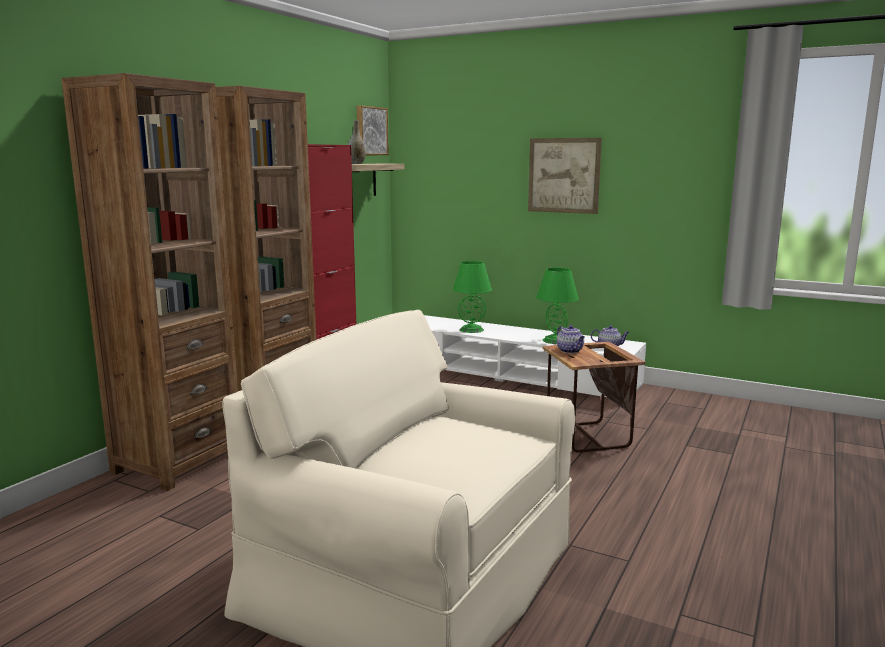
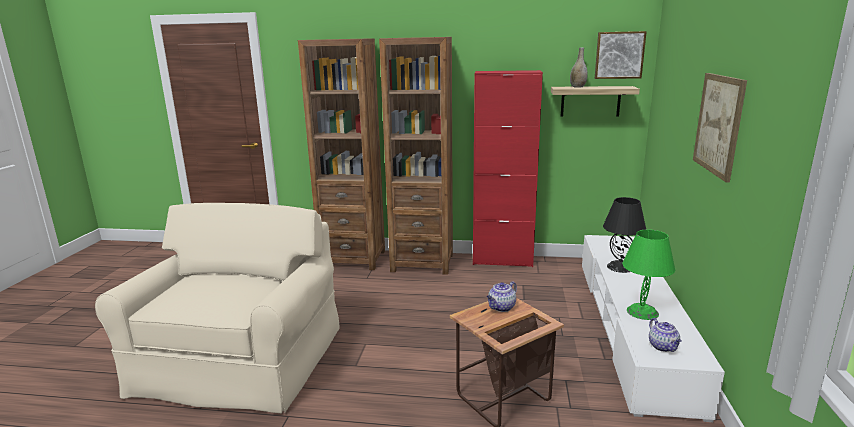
camera: 70 degrees right, 5 degrees up
green table lamp [453,261,492,333] -> black table lamp [603,197,646,273]

